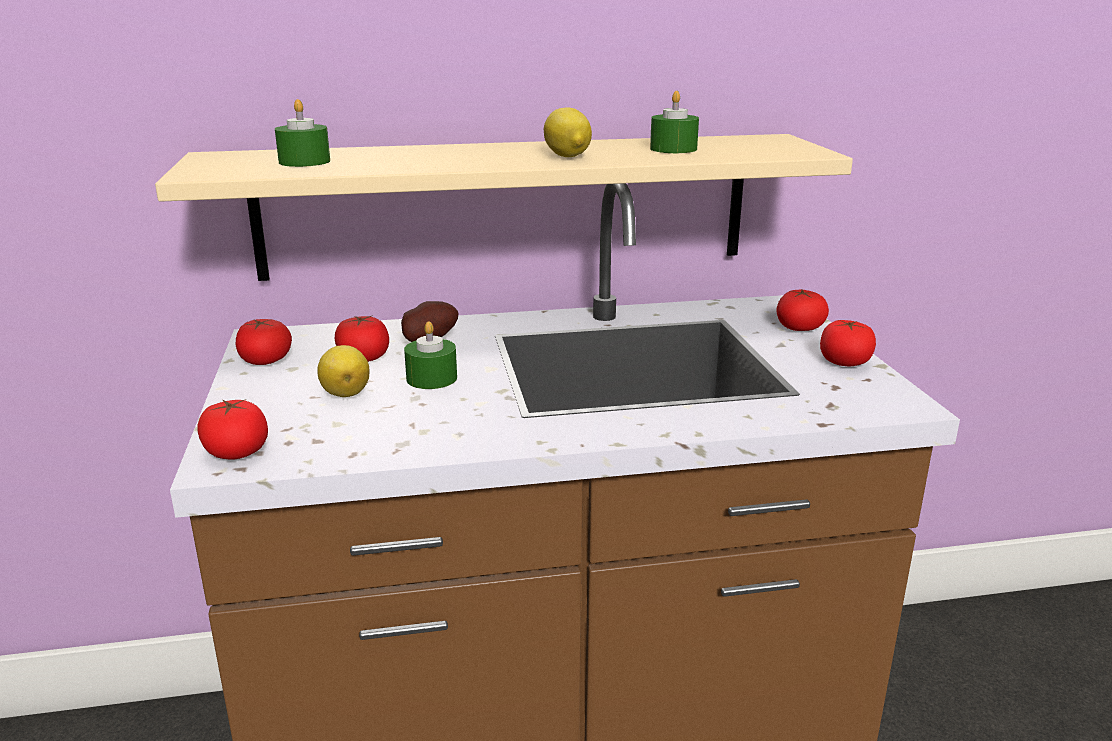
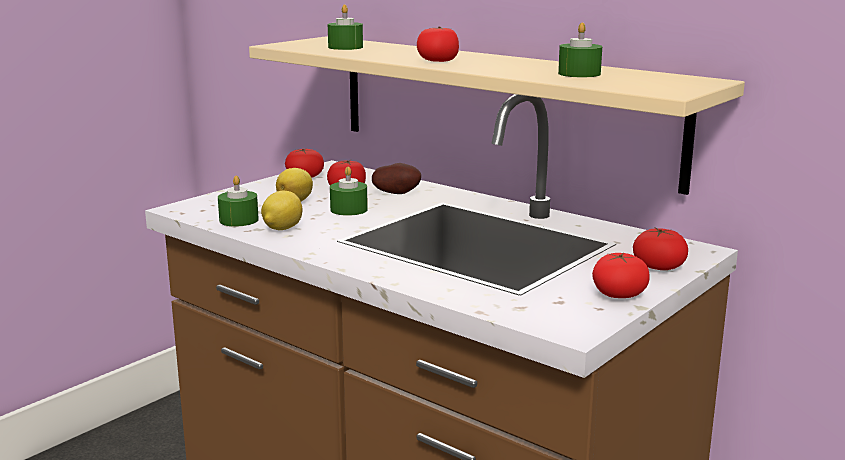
camera: 50 degrees right, 5 degrees down
tomato [197,399,268,460] -> tomato moved to [417,26,459,62]
lemon [544,107,592,157] -> lemon moved to [261,191,302,230]
none -> green candle [218,175,259,227]

